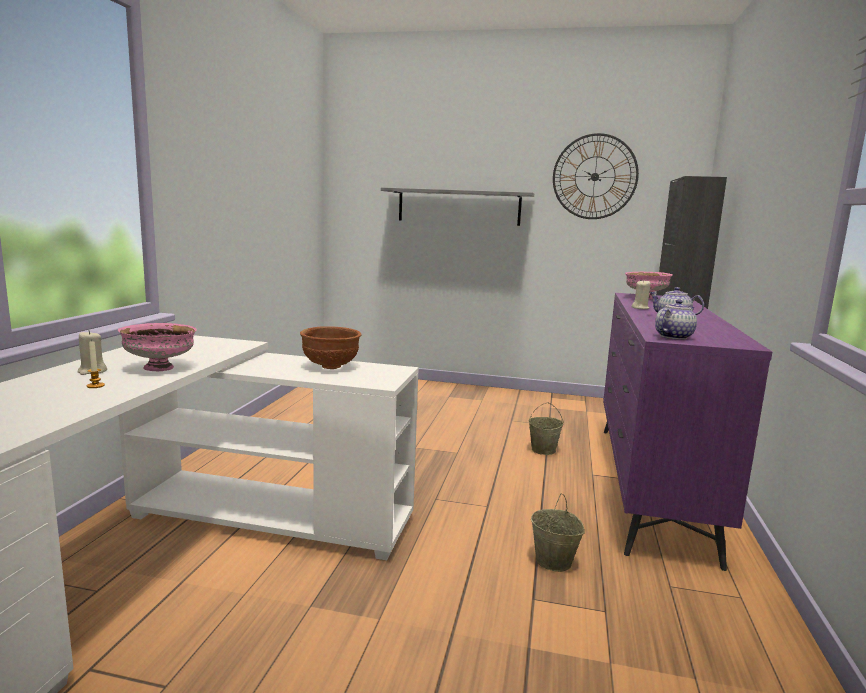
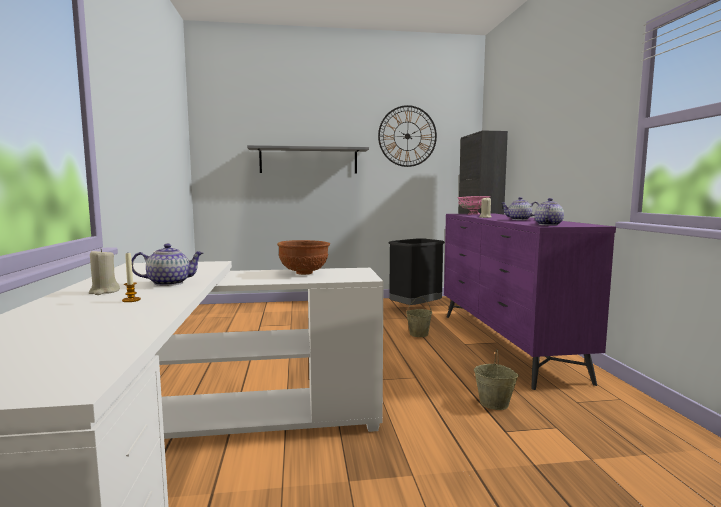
camera: 20 degrees left, 5 degrees down
pink bowl [118,323,197,371] -> teapot [131,243,204,286]
none -> black trash can [388,238,445,305]

